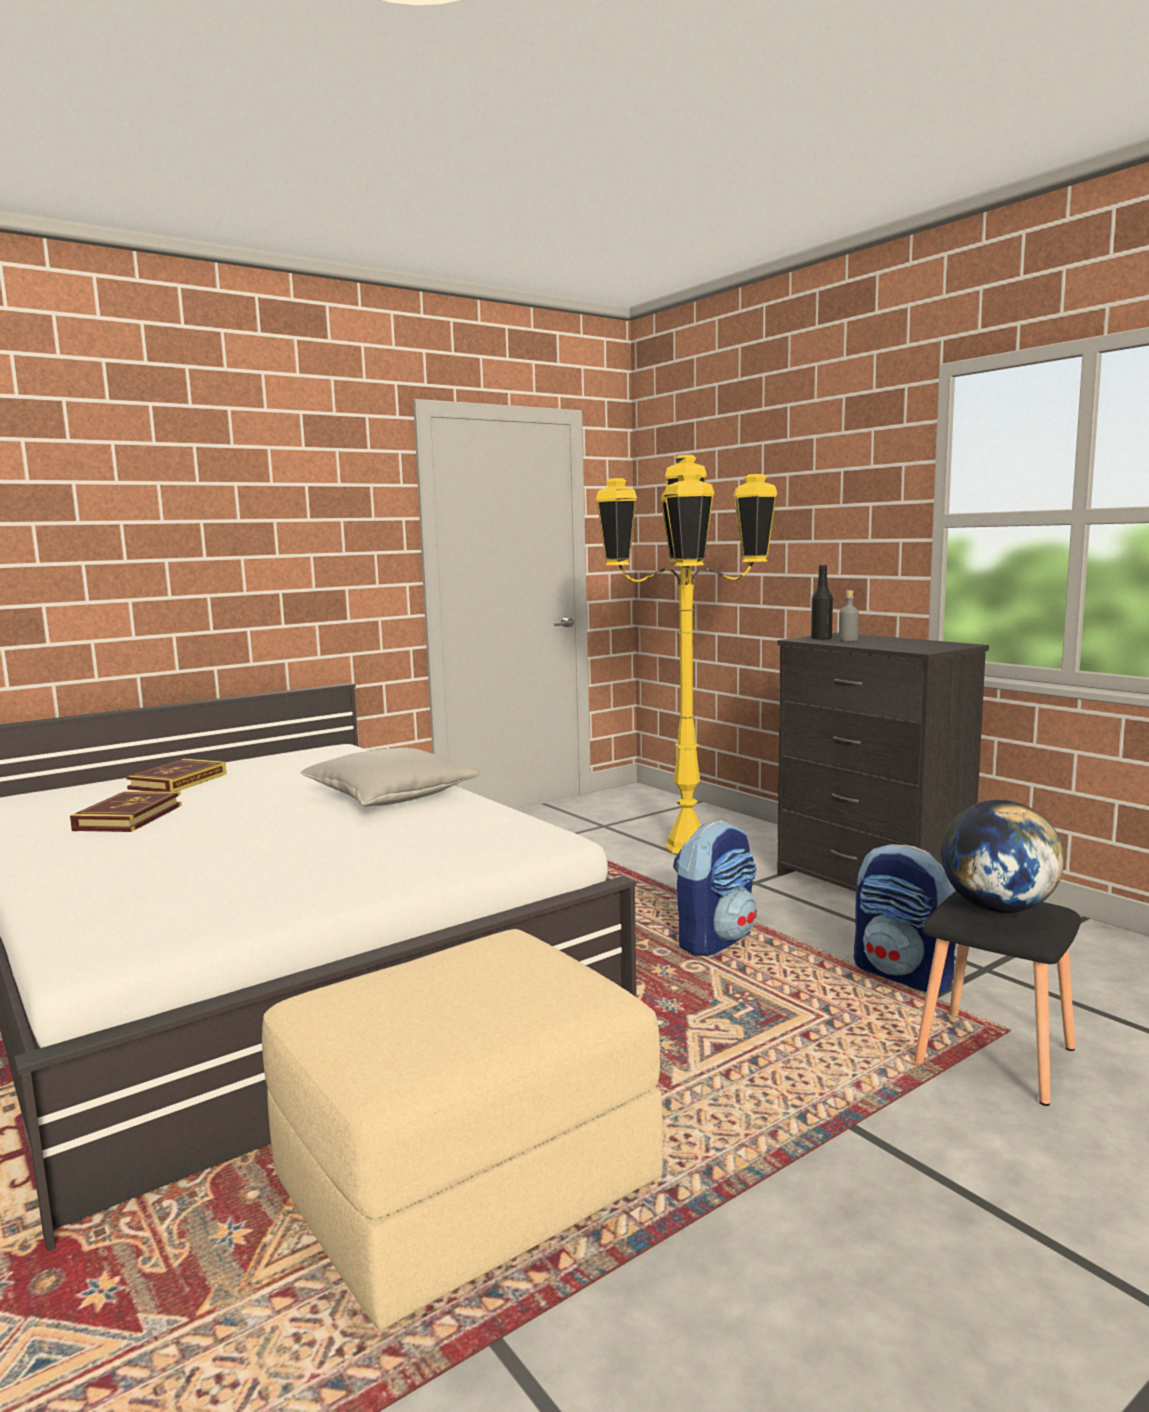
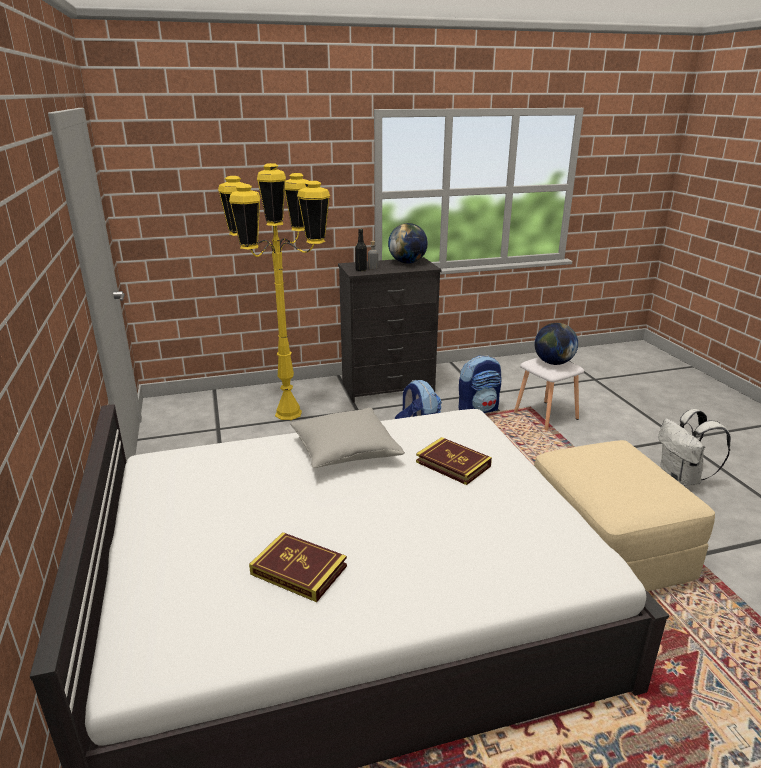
camera: 70 degrees left, 15 degrees up
book [126,759,226,792] -> book moved to [416,437,492,485]
black stool [914,891,1081,1106] -> white stool [514,357,584,430]
none -> globe [388,223,428,264]
none -> white backpack [659,409,731,486]

